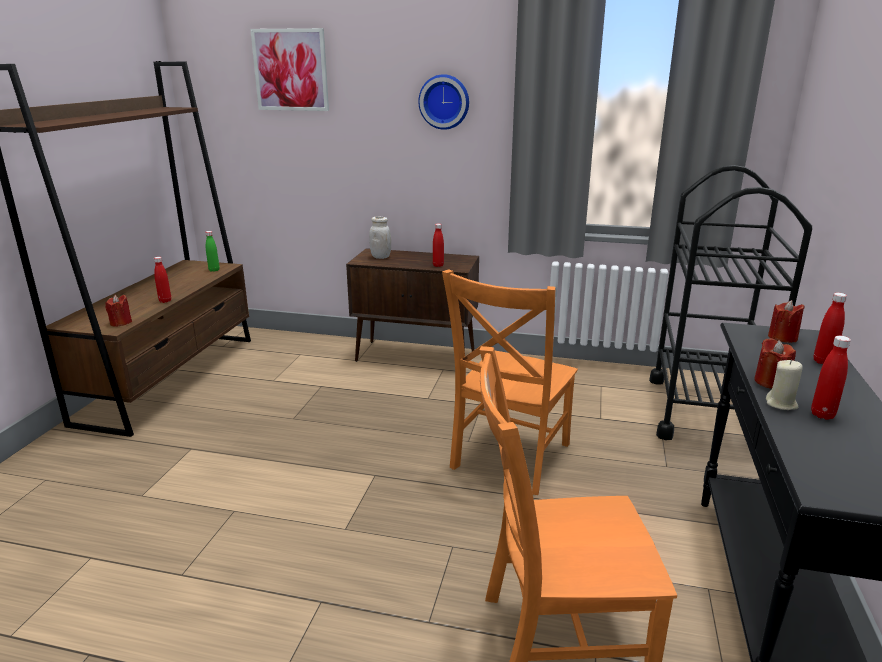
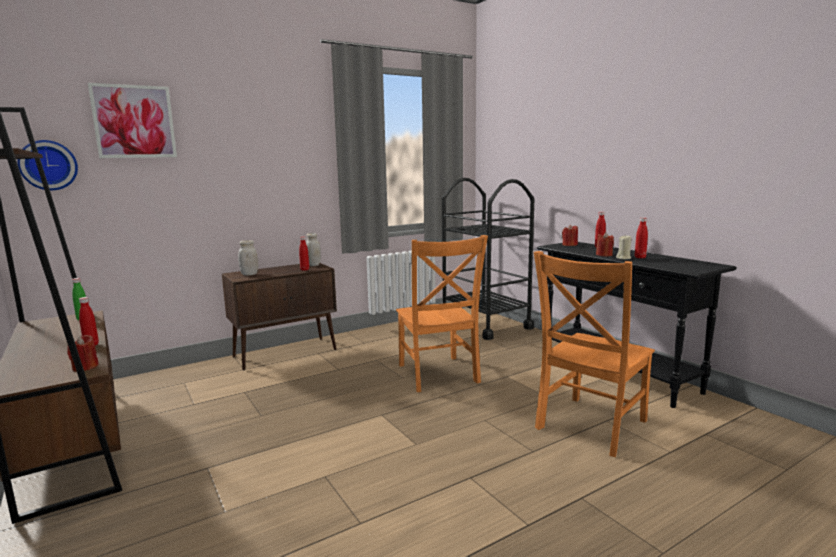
camera: 45 degrees left, 10 degrees down
wall clock [418,74,469,130] -> wall clock moved to [17,140,78,190]
none -> white jar [306,233,321,266]

